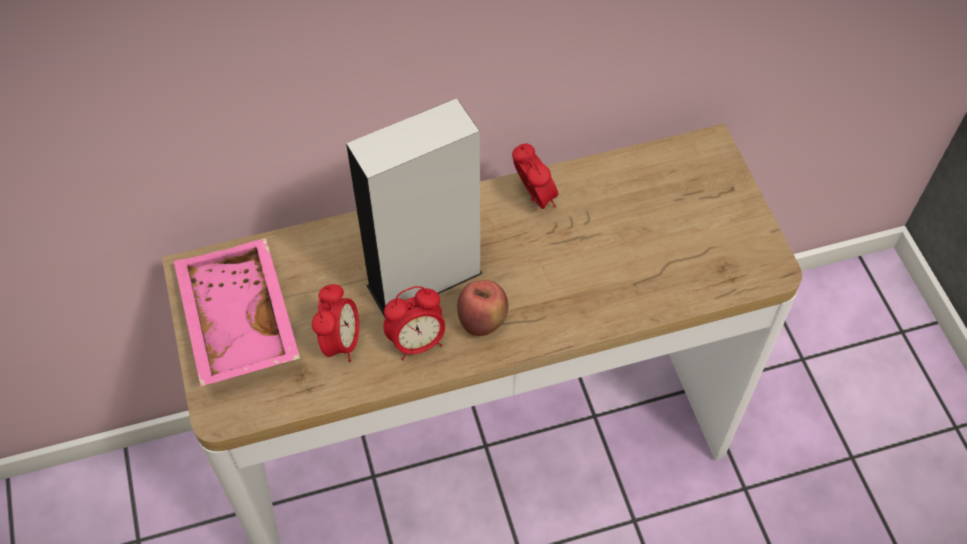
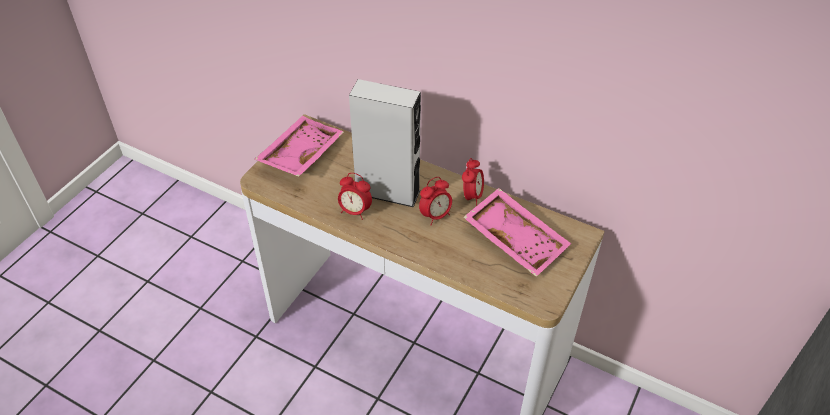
camera: 45 degrees right, 10 degrees down
alarm clock [312,284,359,362] -> alarm clock moved to [419,177,452,225]
apple [457,280,508,336] -> none
none -> pink tray [463,188,571,277]

